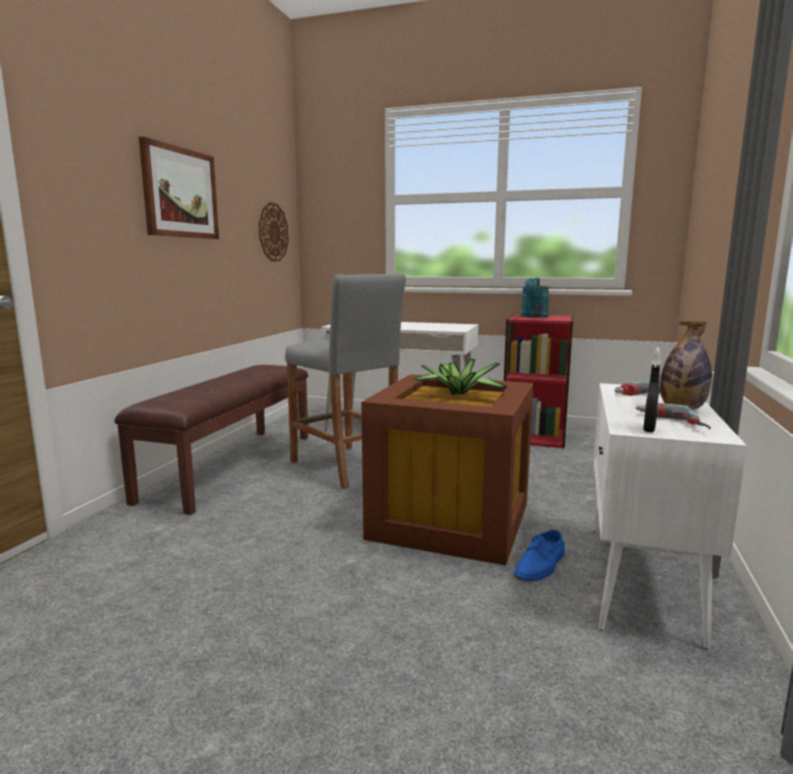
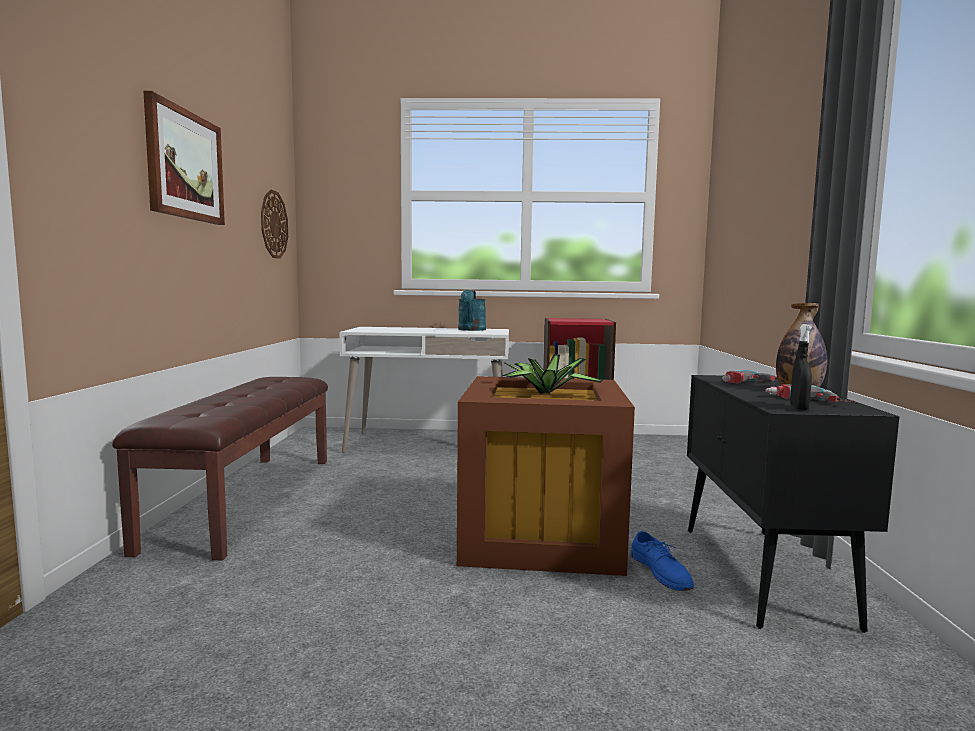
camera: 15 degrees left, 5 degrees down
grey stool [285,273,406,489] -> none
blue shoe [514,529,565,581] -> blue shoe turned 45 degrees counterclockwise [630,531,694,591]
turquoise watering can [521,278,549,318] -> turquoise watering can moved to [458,290,486,331]
white cabinet [592,383,747,650] -> black cabinet [687,375,899,633]

